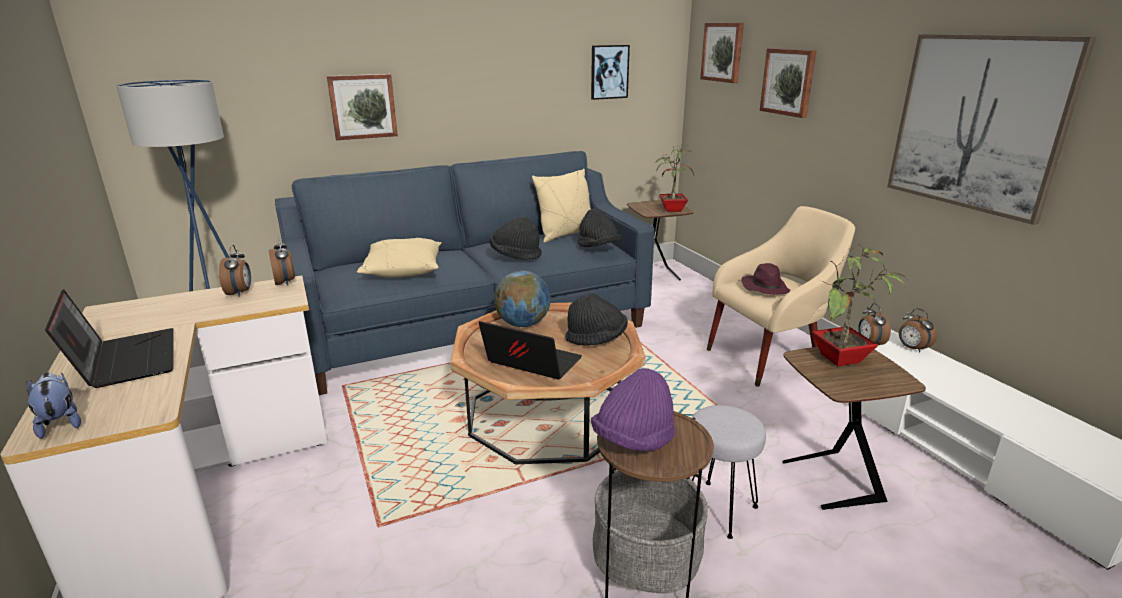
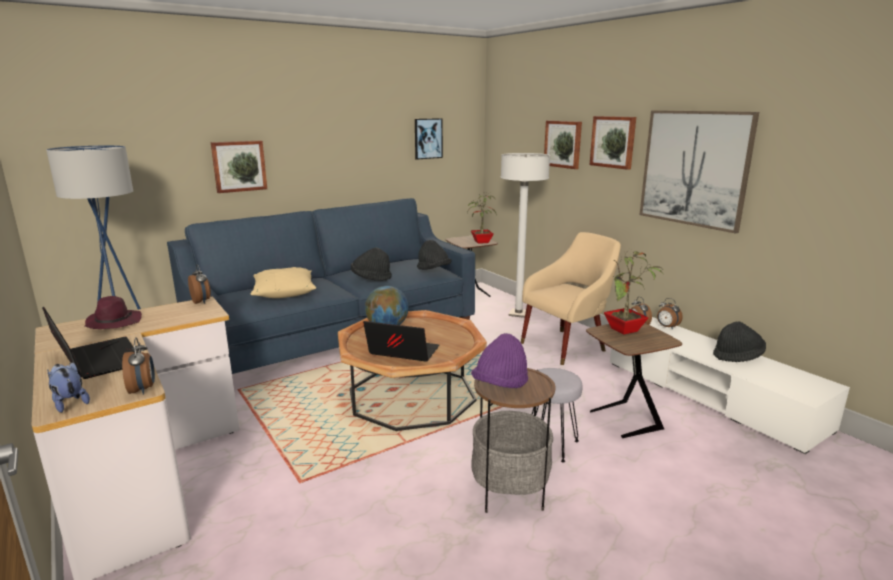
camera: 10 degrees left, 5 degrees down
alarm clock [219,245,251,297] -> alarm clock moved to [122,337,155,395]
beige pillow [532,169,591,242] -> none
black hat [565,294,628,346] -> black hat moved to [713,321,766,362]
picture [700,23,744,83] -> picture moved to [590,116,636,170]
purple hat [741,263,790,294] -> purple hat moved to [85,296,142,329]
none -> white floor lamp [501,153,550,318]

